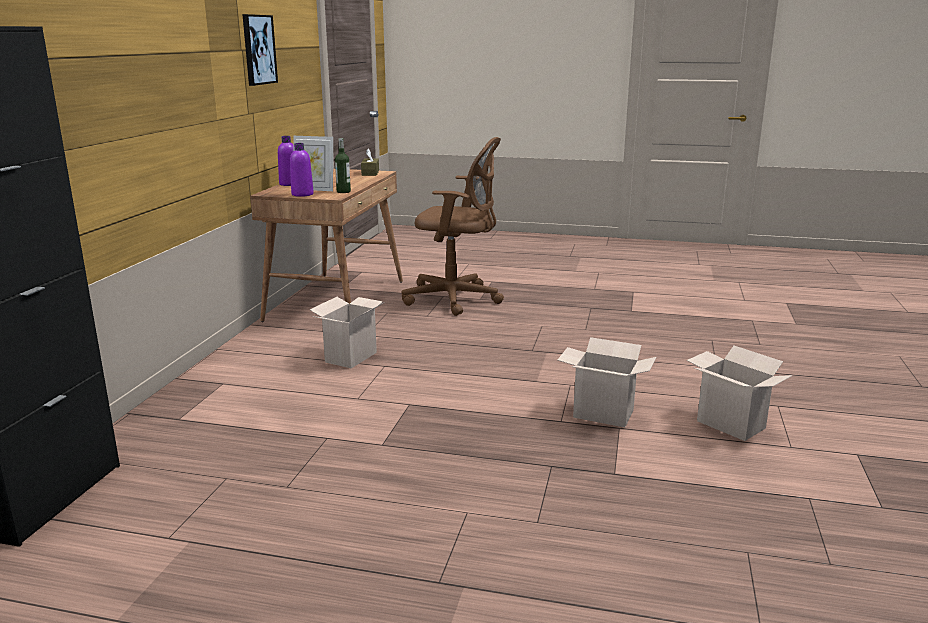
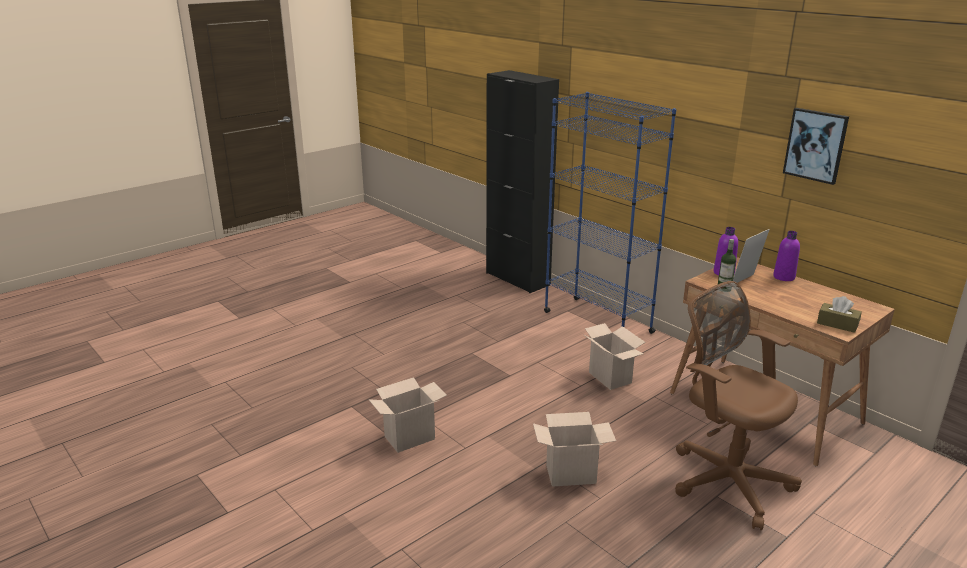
camera: 125 degrees right, 5 degrees up
brown office chair [402,137,504,316] -> brown office chair turned 90 degrees clockwise [675,281,802,531]
cardboard box [687,346,793,441] -> cardboard box moved to [533,412,616,487]
none -> blue bookcase [544,92,676,334]

